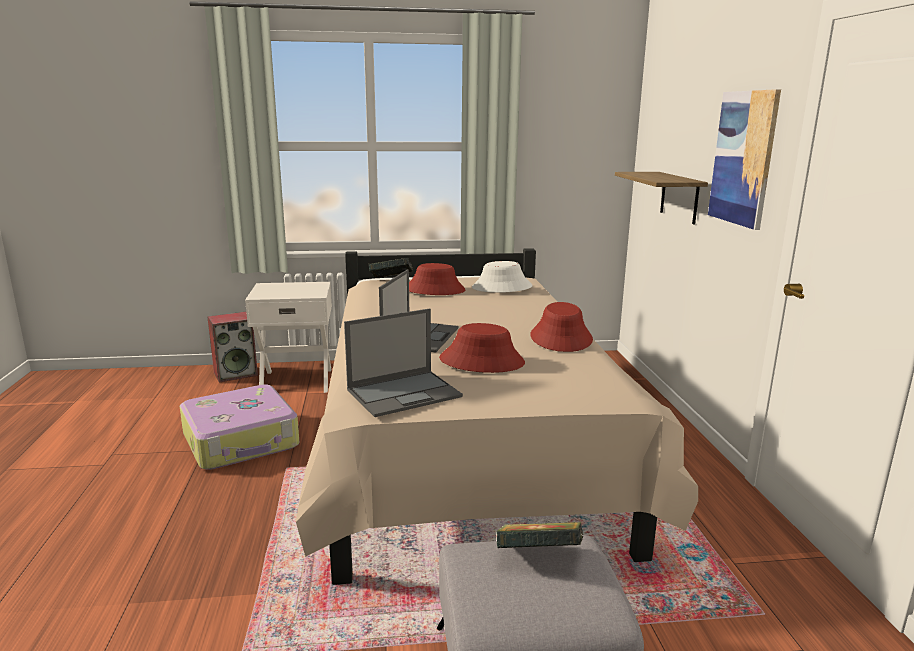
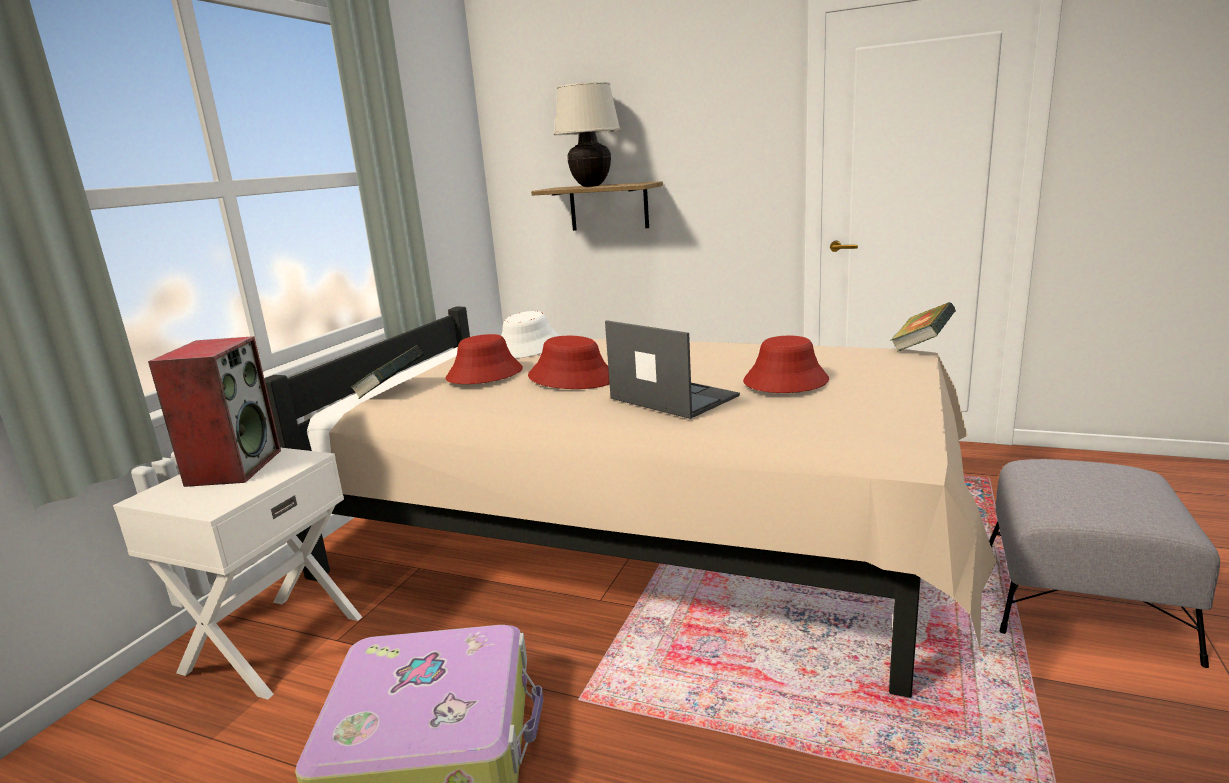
camera: 60 degrees left, 0 degrees up
speaker [208,312,258,382] -> speaker moved to [148,336,281,487]
laptop [344,308,463,417] -> none
book [496,522,583,548] -> book moved to [890,302,956,352]
red hat [530,302,593,352] -> red hat moved to [528,336,610,389]
picture [708,89,781,230] -> none
none -> beige table lamp [554,82,621,187]

